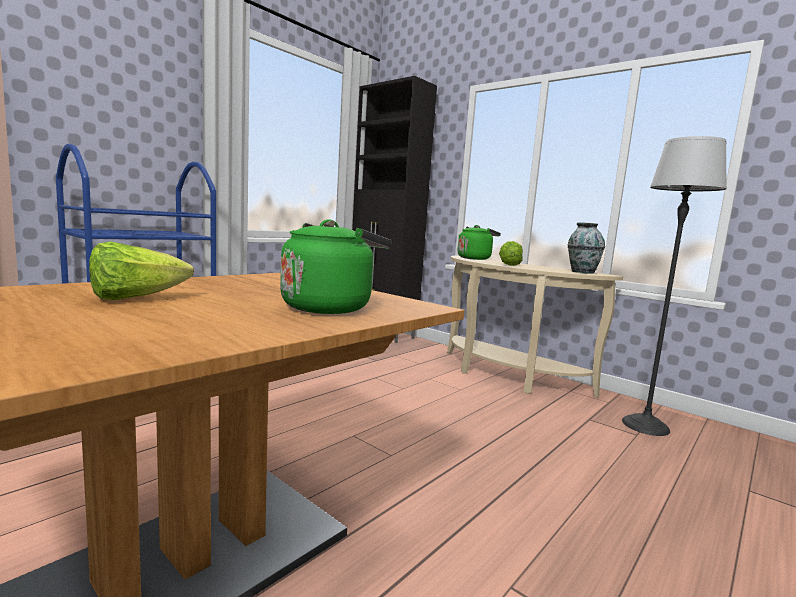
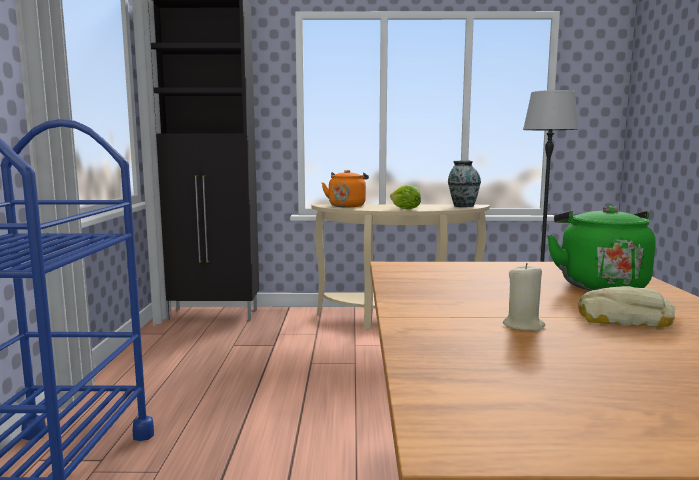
camera: 40 degrees left, 0 degrees up
lettuce [89,242,194,300] -> beige candle [503,263,545,331]
green kettle [458,225,501,260] -> orange kettle [322,170,369,207]
none -> bread [578,286,675,327]

